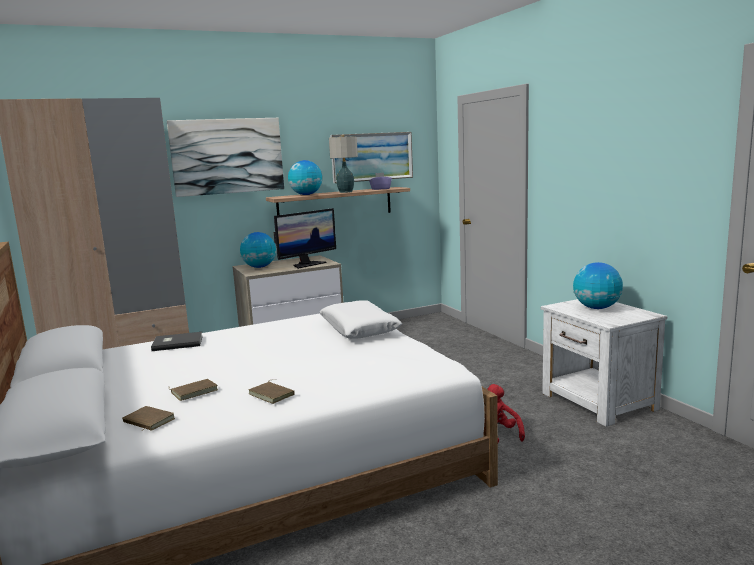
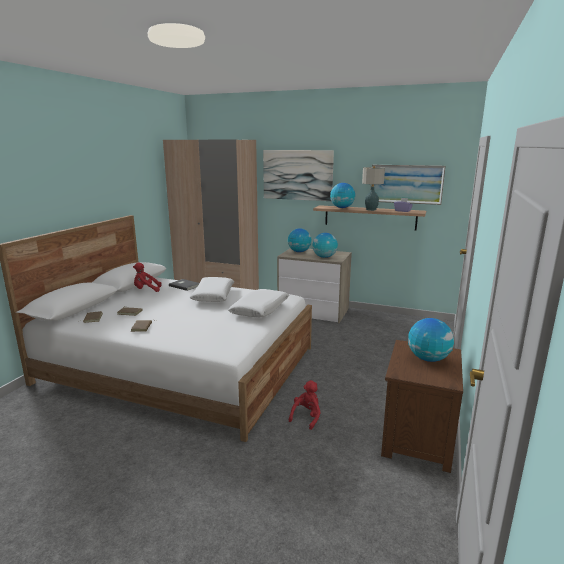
camera: 45 degrees right, 5 degrees up
monitor [274,208,336,269] -> globe [313,233,338,258]
white nightstand [541,299,667,427] -> brown nightstand [381,340,463,473]
none -> red plush toy [133,263,162,292]
none -> white pillow [190,277,234,302]

